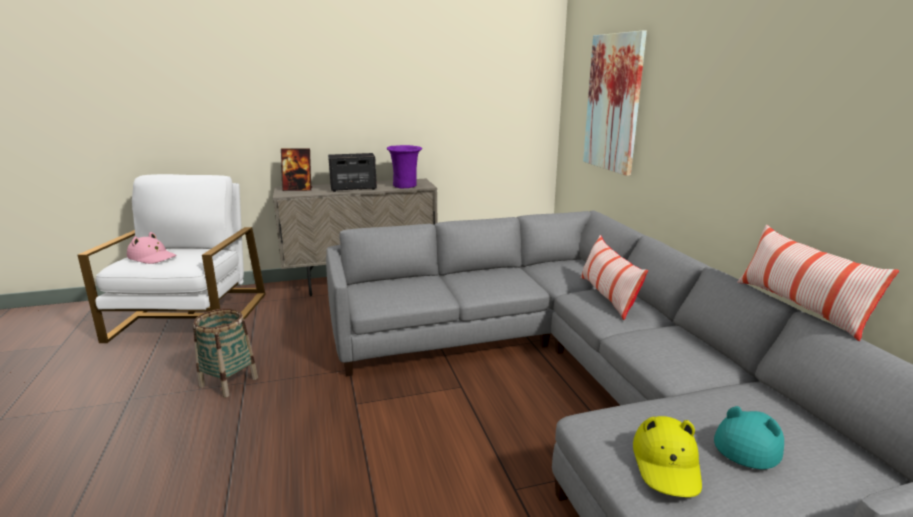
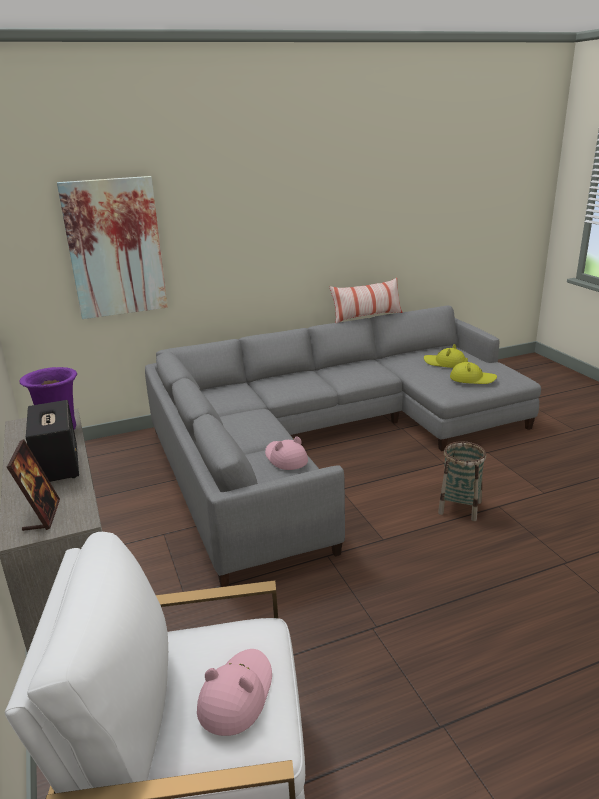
camera: 95 degrees left, 5 degrees up
basket [193,308,258,398] -> basket moved to [438,441,486,521]
pillow [580,235,648,320] -> none
turquoise hat [714,406,784,469] -> yellow hat [424,344,465,368]
none -> pink hat [265,436,308,470]

